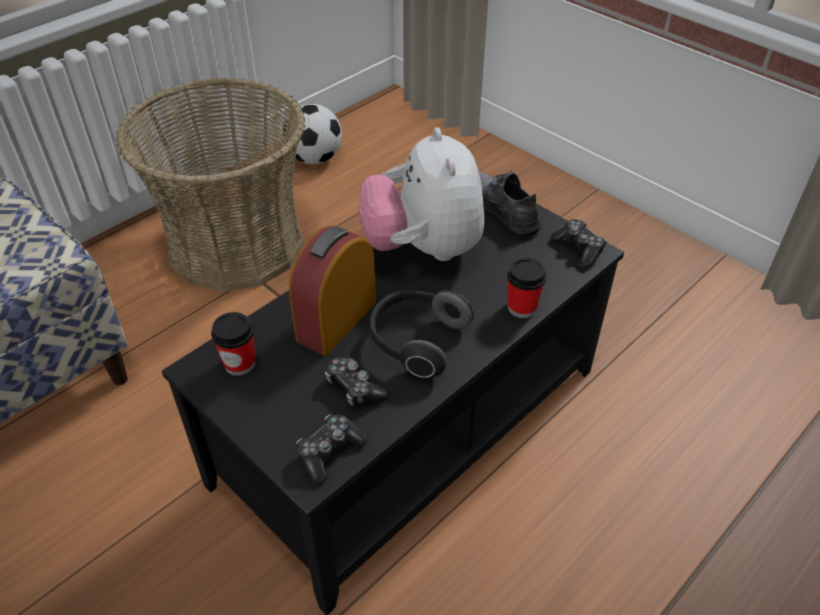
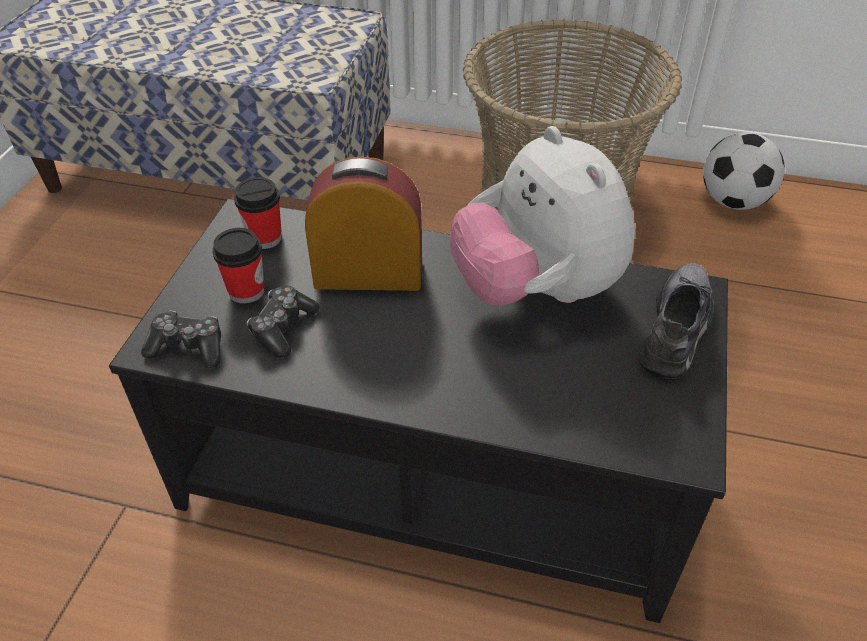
camera: 60 degrees right, 0 degrees up
plush toy [359,127,485,261] -> plush toy turned 75 degrees counterclockwise [450,126,635,306]
headphones [370,290,474,378] -> none
cup [507,258,546,318] -> cup moved to [212,228,265,304]
game controller [550,219,607,268] -> none

